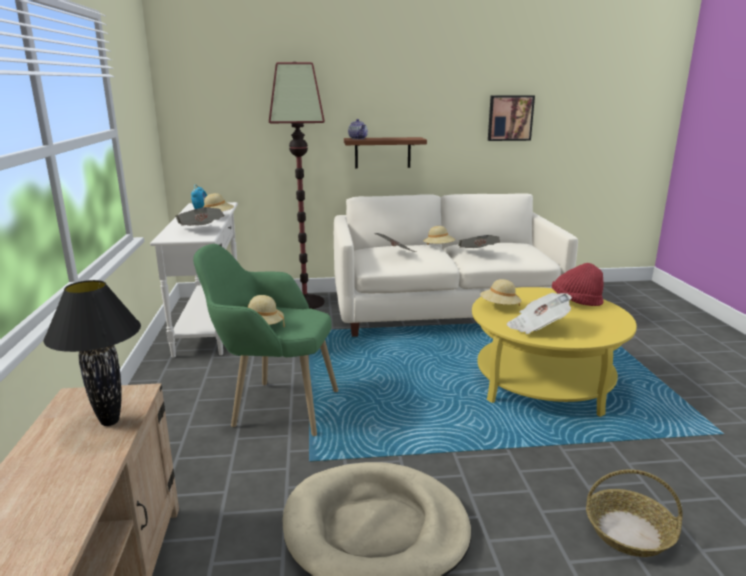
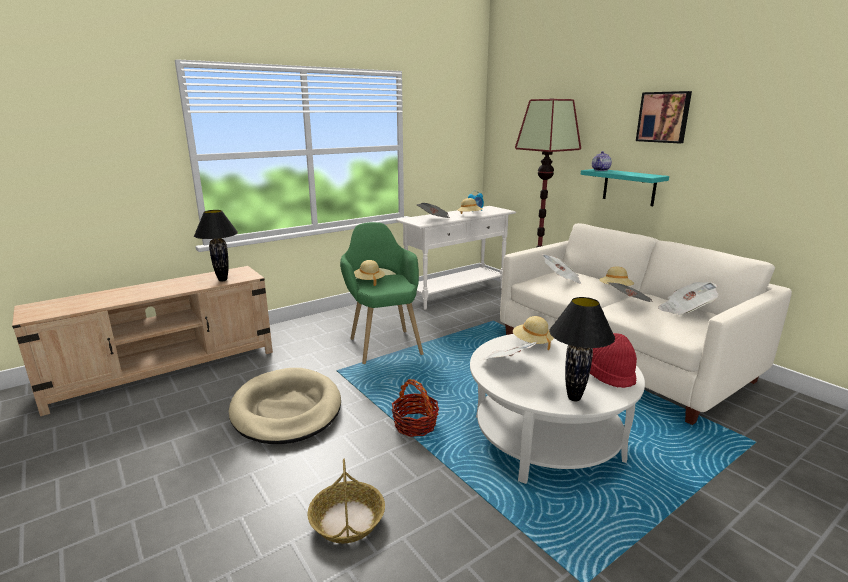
camera: 60 degrees right, 0 degrees up
brown shelf [344,137,427,168] -> turquoise shelf [581,169,669,206]
yellow coffee table [472,287,637,417] -> white coffee table [470,334,645,484]
picture [488,95,535,141] -> picture moved to [636,91,692,143]
none -> basket [392,379,439,437]
none -> black table lamp [549,297,615,401]
none -> newspaper [658,282,719,315]

